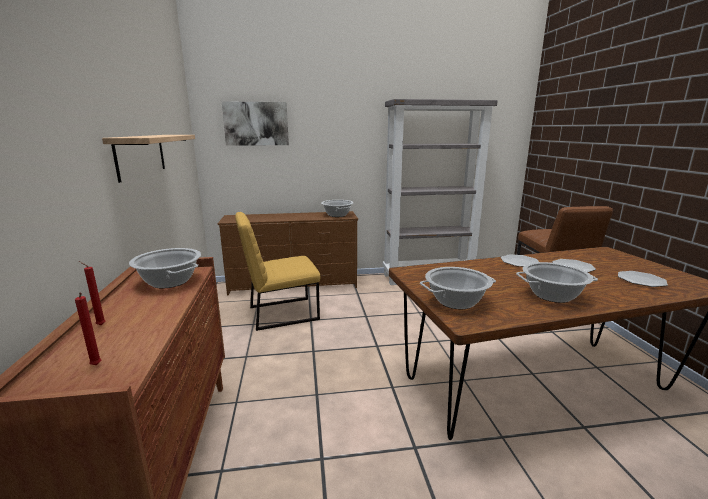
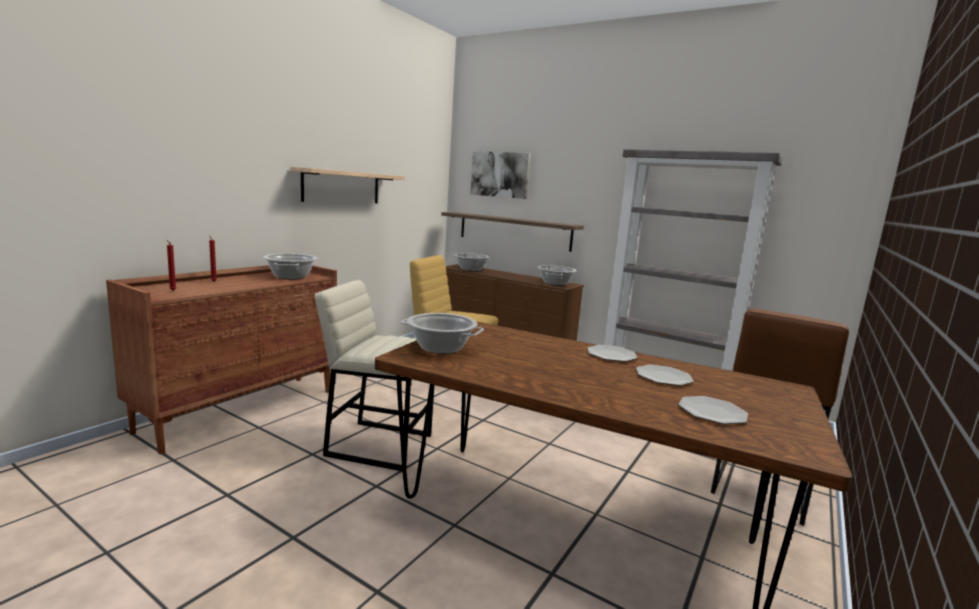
camera: 40 degrees right, 5 degrees down
cooking pot [516,262,598,303] -> cooking pot moved to [453,253,492,271]
none -> beige chair [315,280,434,471]
none -> shelf [441,212,584,252]

